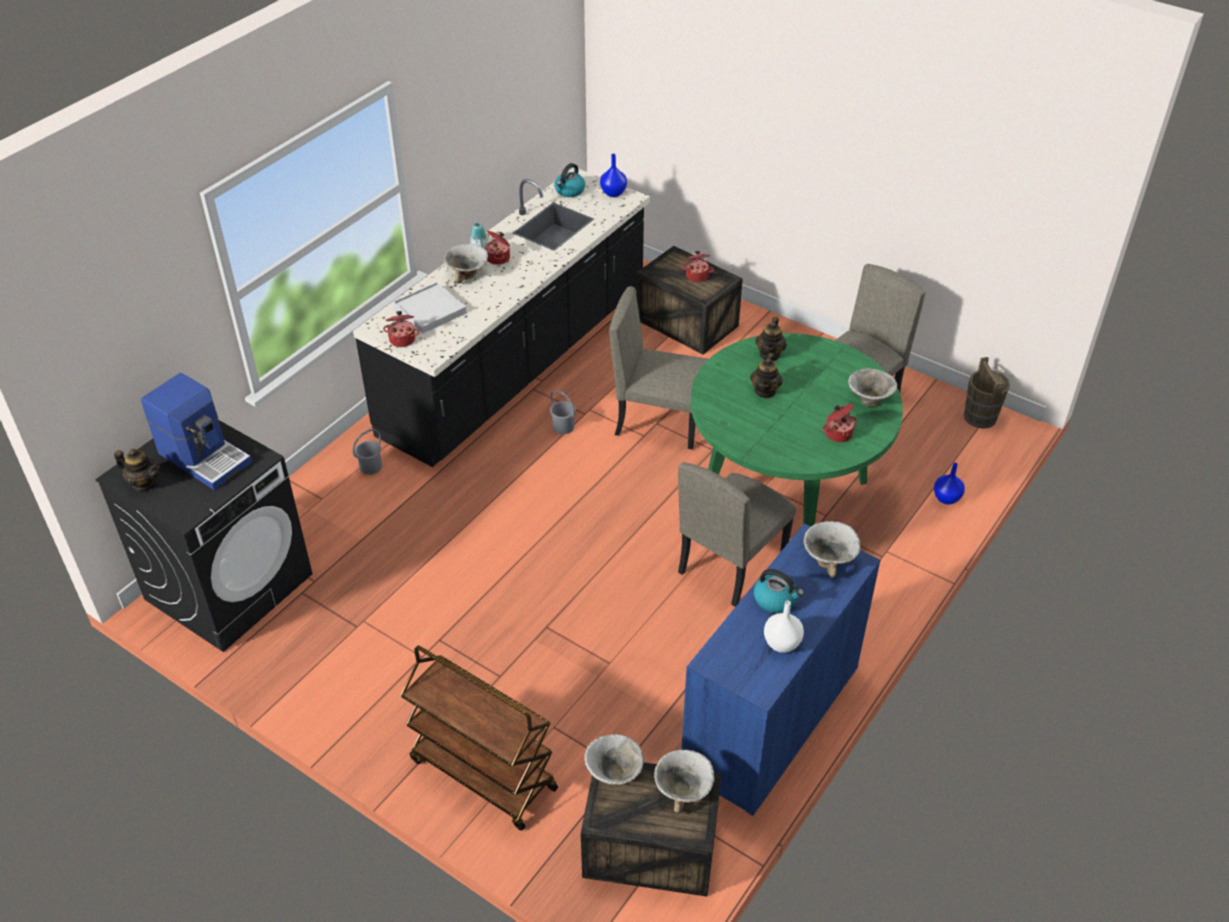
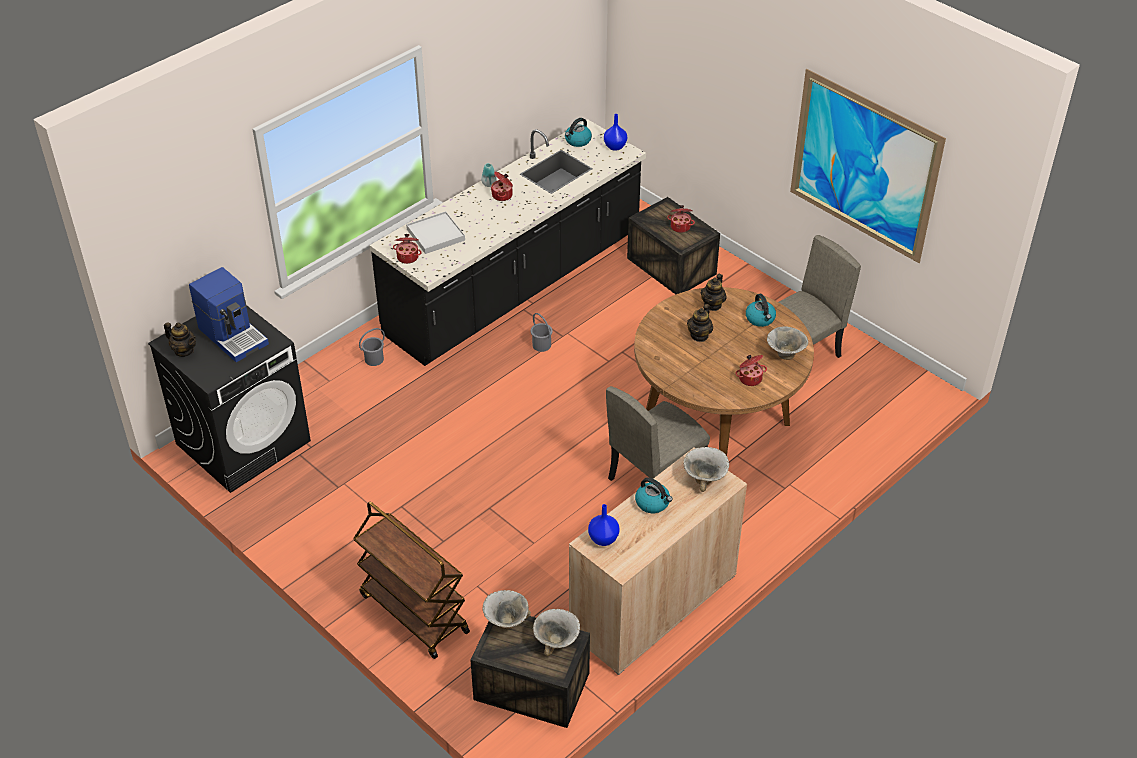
camera: 10 degrees right, 0 degrees up
bowl [444,244,488,283] -> none
beige chair [609,286,708,449] -> none
blue cabinet [682,523,881,816] -> beige cabinet [569,447,747,675]
green dining table [691,333,903,526] -> brown dining table [634,287,814,456]
white vase [764,601,804,653] -> none
blue vase [934,463,965,504] -> blue vase moved to [588,504,620,546]
brown bucket [963,357,1010,429] -> none
none -> kettle [746,294,776,327]
none -> picture [790,69,946,263]

